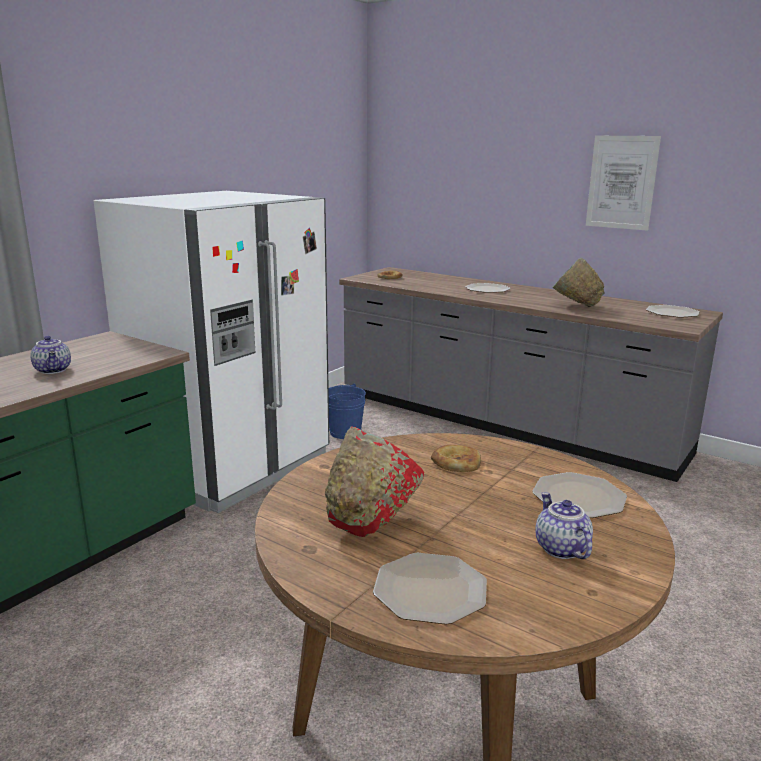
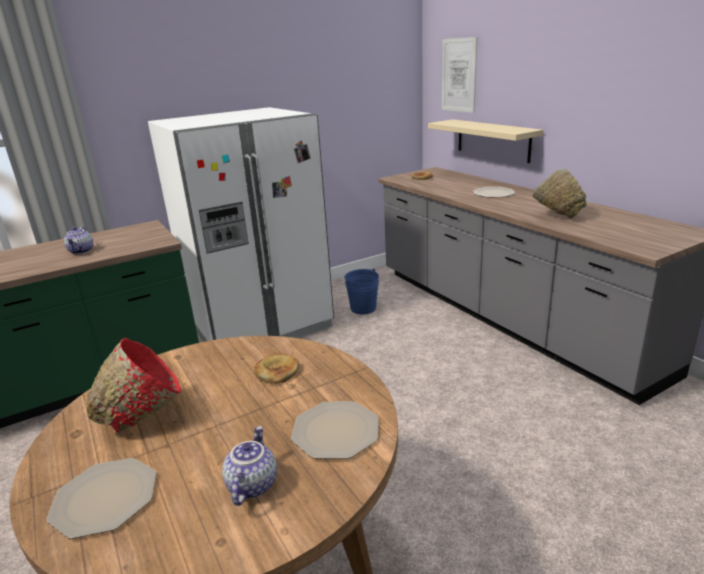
camera: 25 degrees right, 5 degrees up
picture [586,136,661,231] -> picture moved to [442,37,477,113]
plate [646,305,700,318] -> none
none -> beige shelf [428,119,543,163]

